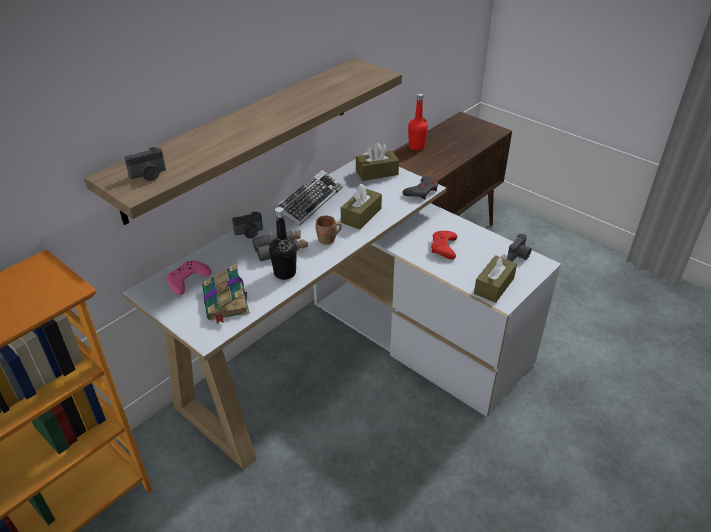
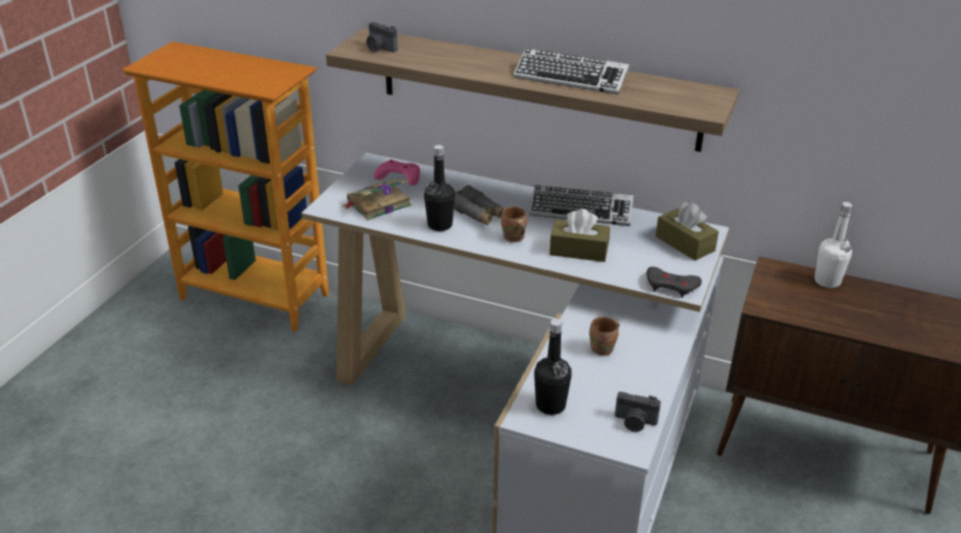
camera: 70 degrees right, 5 degrees down
camera [232,212,263,238] -> none
red bottle [408,93,428,151] -> white bottle [815,202,853,288]
red game controller [431,231,457,260] -> brown mug [589,317,619,356]
brown tissue box [474,254,517,303] -> black bottle [534,319,572,415]
none -> keyboard [513,48,629,94]

